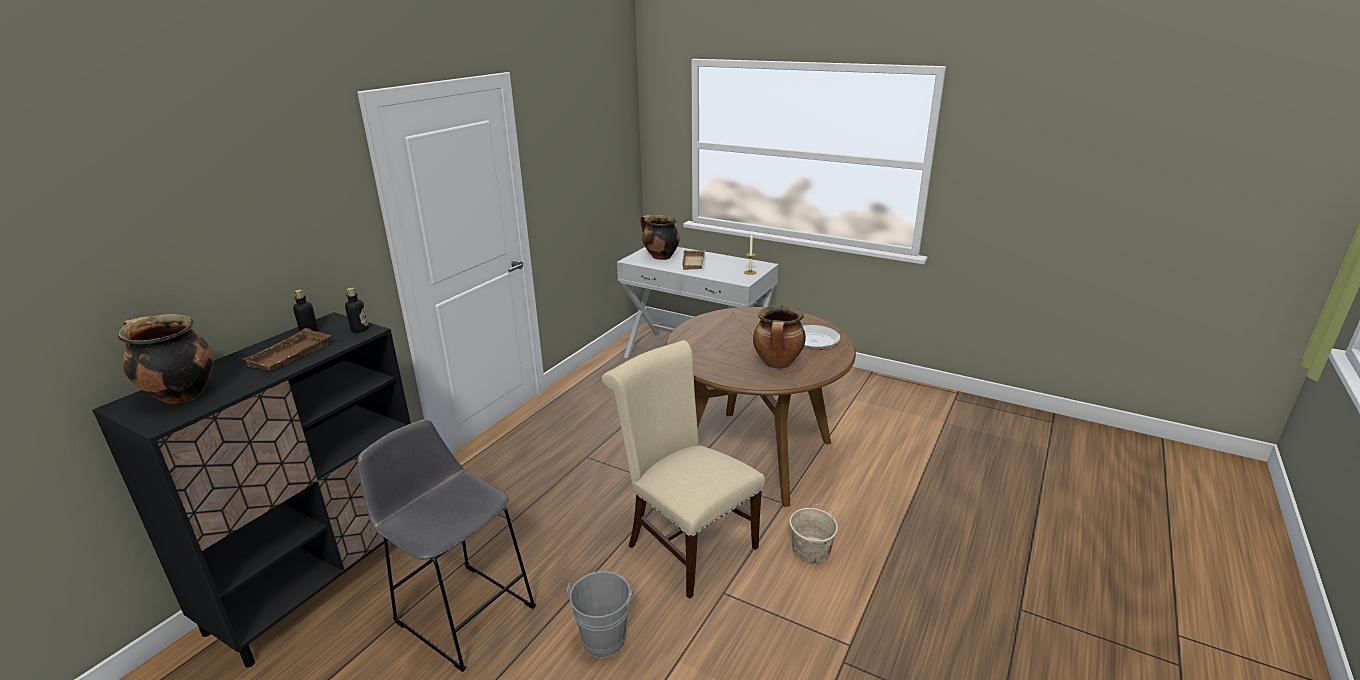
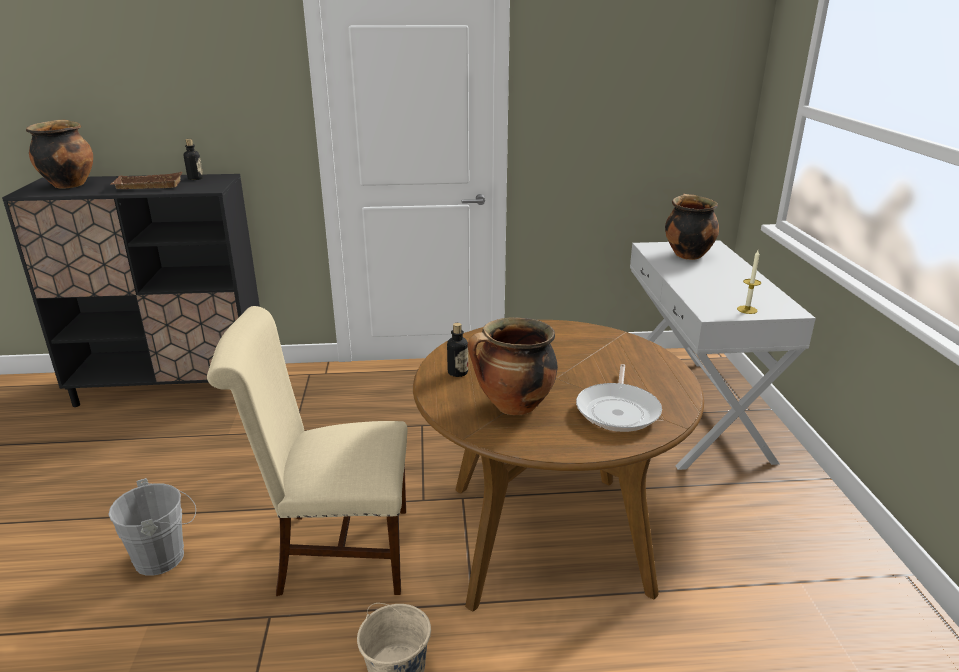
camera: 55 degrees right, 0 degrees up
bottle [345,287,369,333] -> bottle moved to [447,323,468,377]
grey stool [357,419,536,672] -> none
beige chair [602,340,765,599] -> beige chair turned 105 degrees counterclockwise [207,306,408,596]
beige tray [682,250,705,270] -> none

